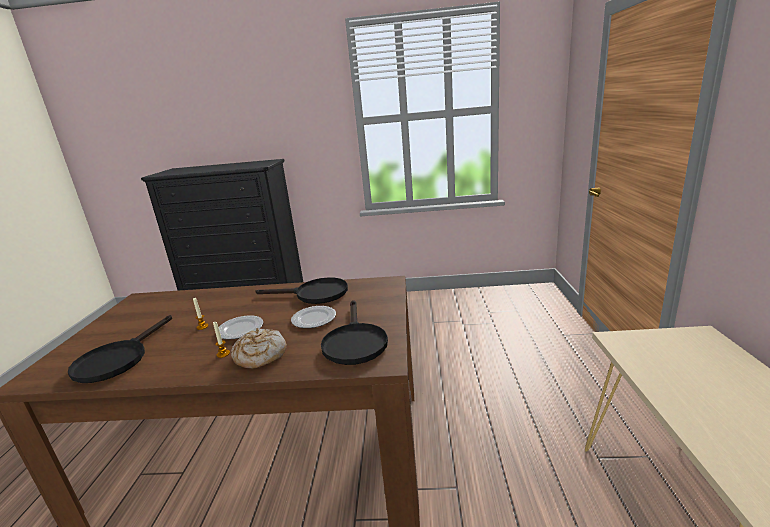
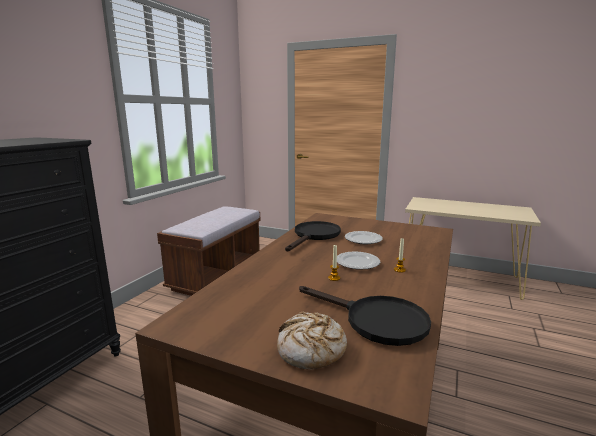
camera: 70 degrees left, 5 degrees down
bread [231,328,287,368] -> bread moved to [277,312,347,370]
black frying pan [321,300,388,365] -> none
none -> brown bench [157,206,261,296]

